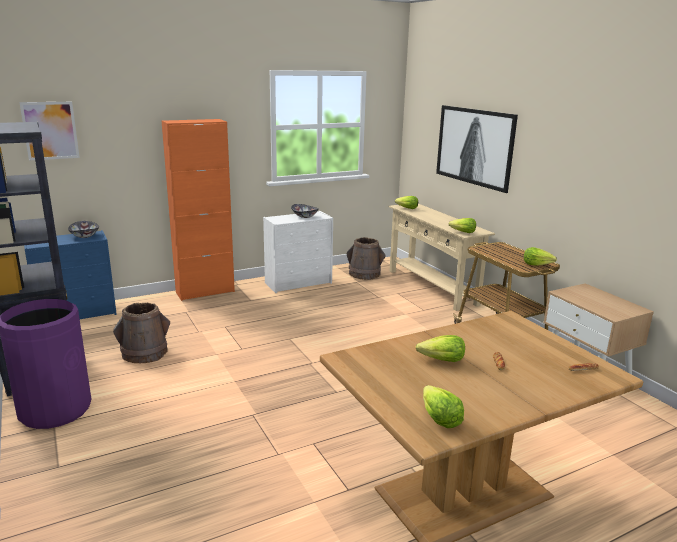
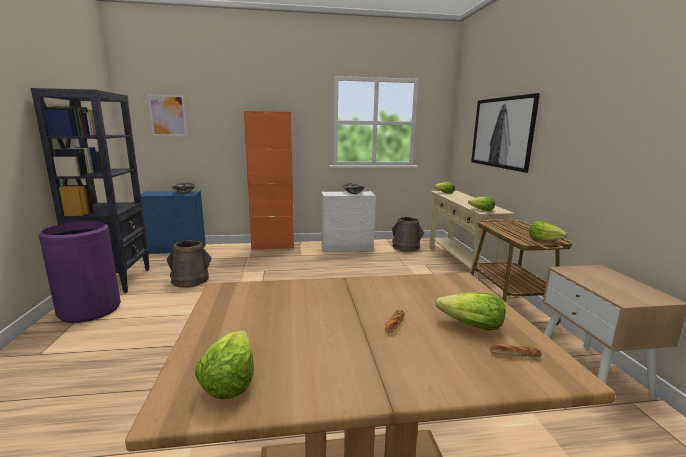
camera: 20 degrees right, 5 degrees down
lettuce [416,335,465,362] -> lettuce moved to [436,292,506,331]

